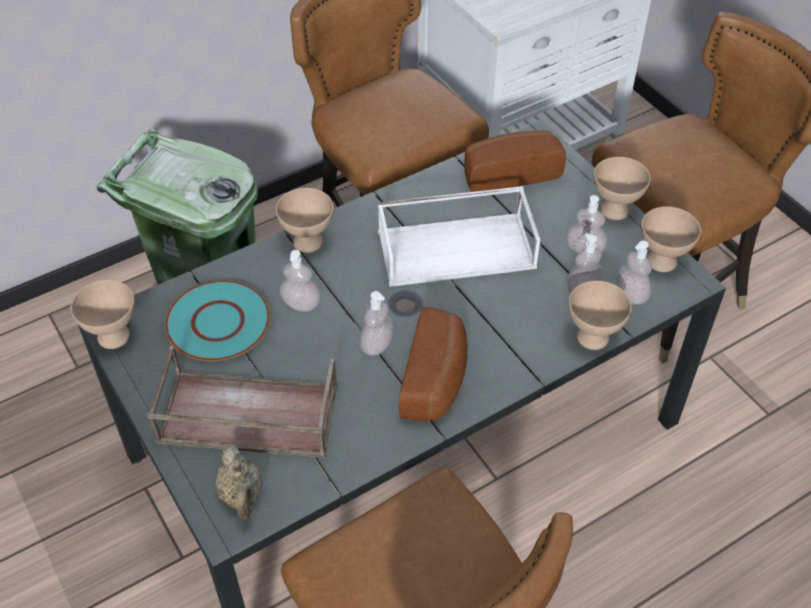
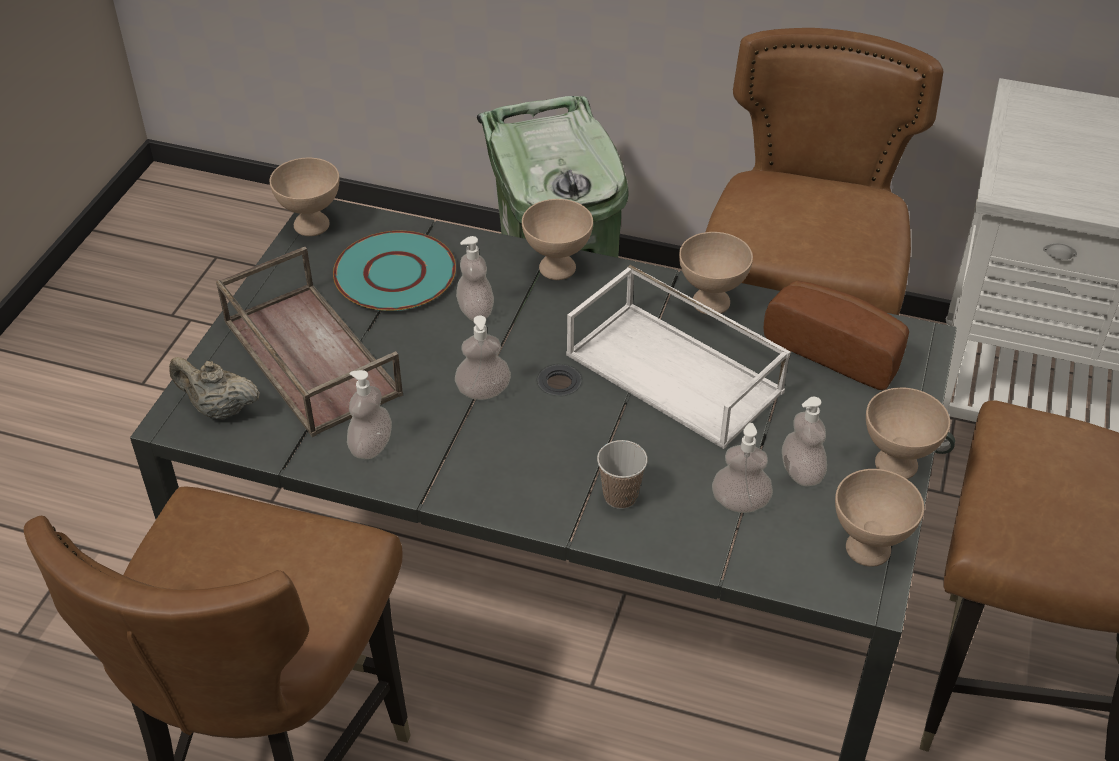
camera: 50 degrees right, 5 degrees down
beige teapot [215,445,263,520] -> beige teapot turned 75 degrees clockwise [169,357,260,420]
bread [399,307,468,421] -> none
beige bowl [569,281,632,350] -> beige bowl moved to [679,232,753,315]
soap dispenser [616,241,652,305] -> soap dispenser moved to [347,370,392,459]
none -> cup [597,440,648,509]

